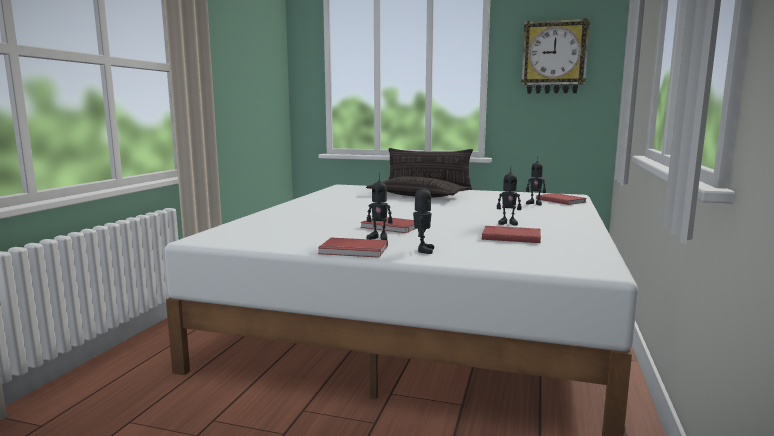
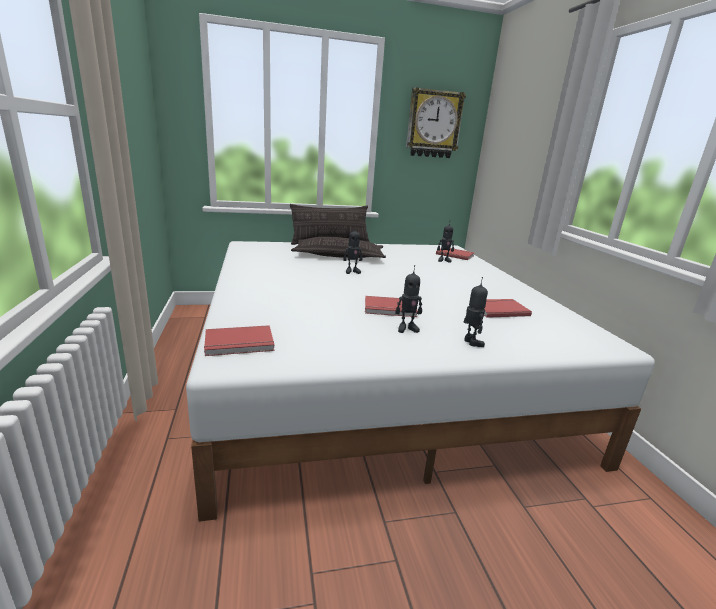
camera: 30 degrees left, 10 degrees up
red book [318,238,388,258] -> red book moved to [204,325,274,356]
toy robot [497,171,521,226] -> toy robot moved to [343,225,363,274]

